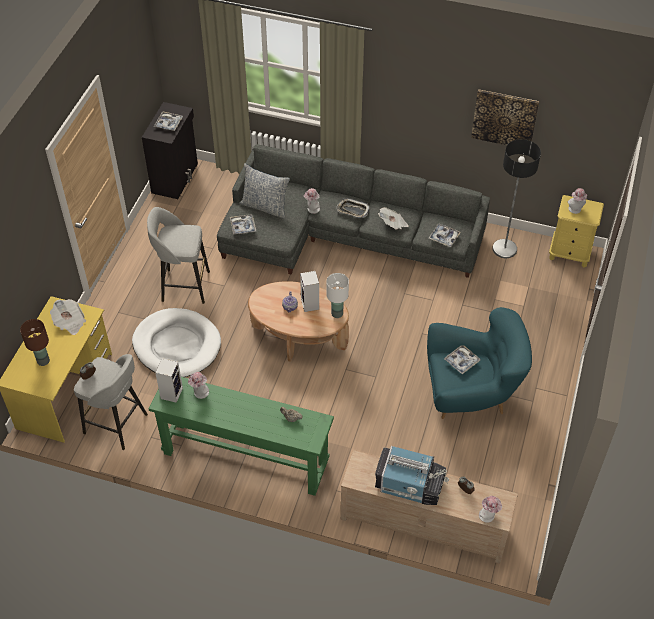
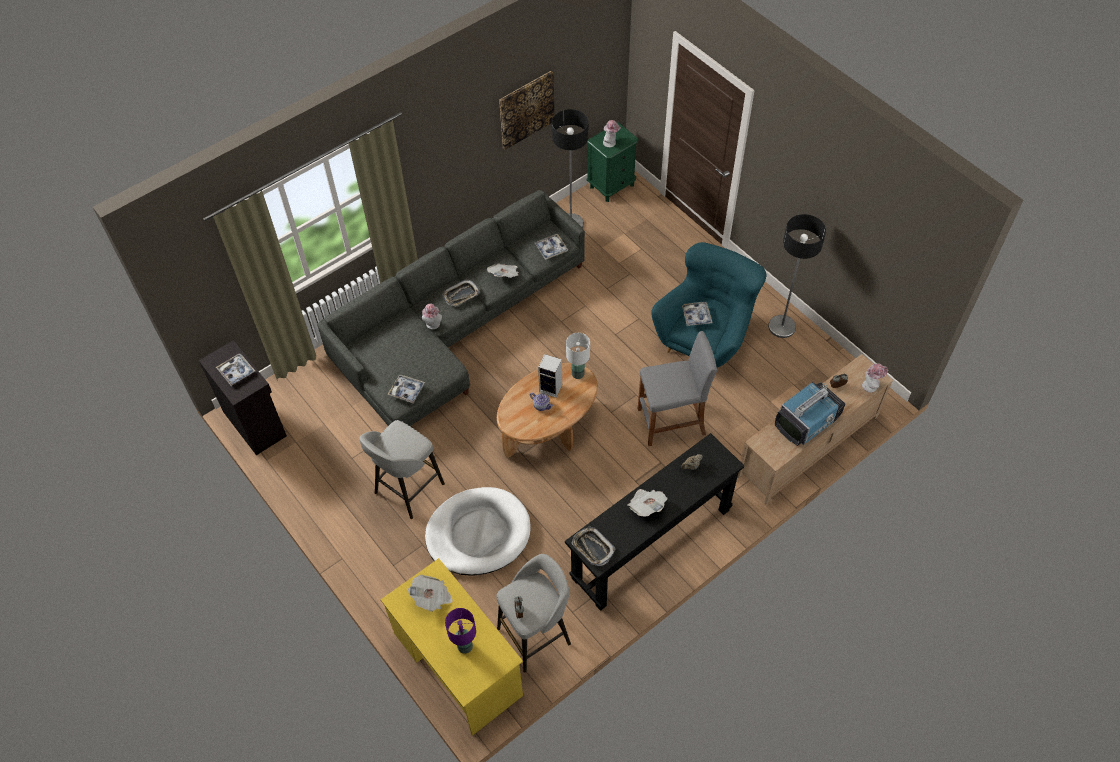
camera: 55 degrees left, 5 degrees up
brown table lamp [20,319,50,366] -> purple table lamp [445,608,476,654]
green console table [148,377,334,496] -> black console table [565,433,744,611]
speaker [155,358,183,403] -> tray [571,527,616,566]
hat [188,372,209,399] -> none
pillow [240,163,290,219] -> none
yellow nightstand [549,195,604,268] -> green nightstand [587,122,638,202]
none -> newspaper [628,489,667,517]
none -> grey stool [638,331,717,446]
none -> floor lamp [768,214,826,338]

